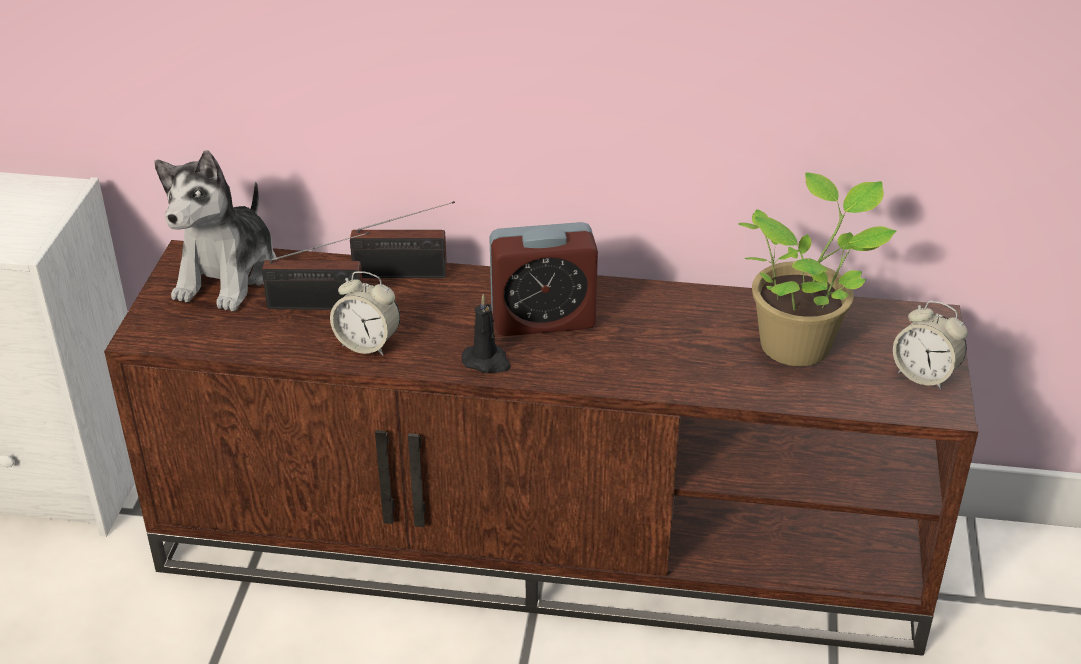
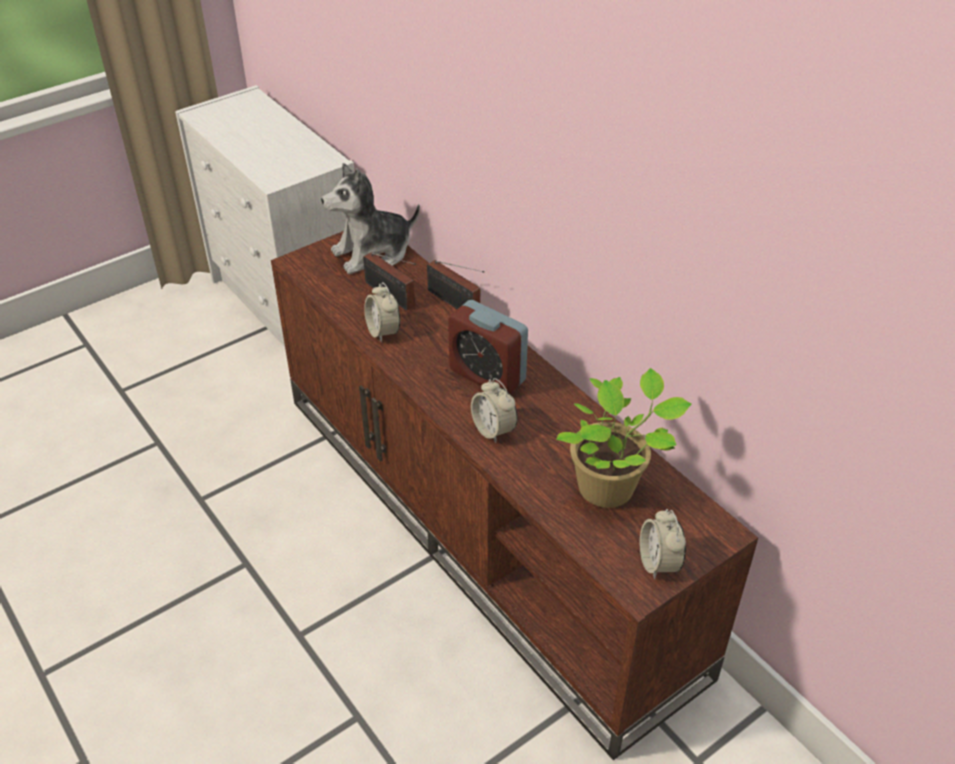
camera: 45 degrees right, 5 degrees up
black candle [461,294,511,373] -> none
none -> alarm clock [471,378,518,443]

